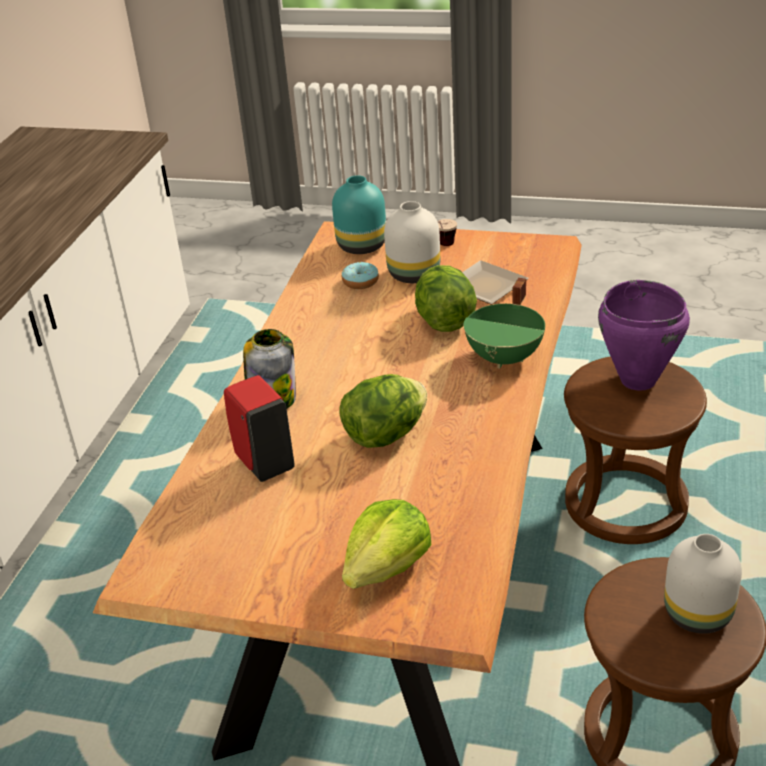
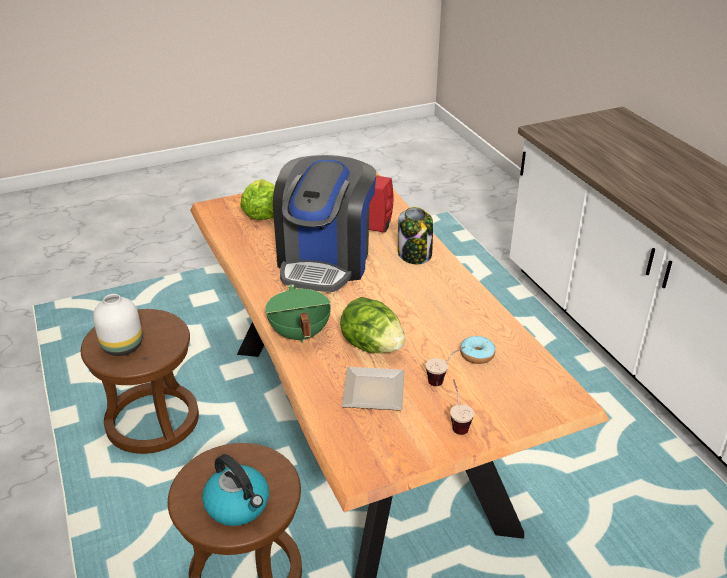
camera: 140 degrees right, 0 degrees up
turquoise vase [332,175,386,254] -> none
lettuce [339,374,427,448] -> coffee machine [273,155,376,292]
white vase [384,201,440,283] -> cup [426,347,465,386]
purple cooking pot [598,280,690,391] -> kettle [202,454,269,526]

